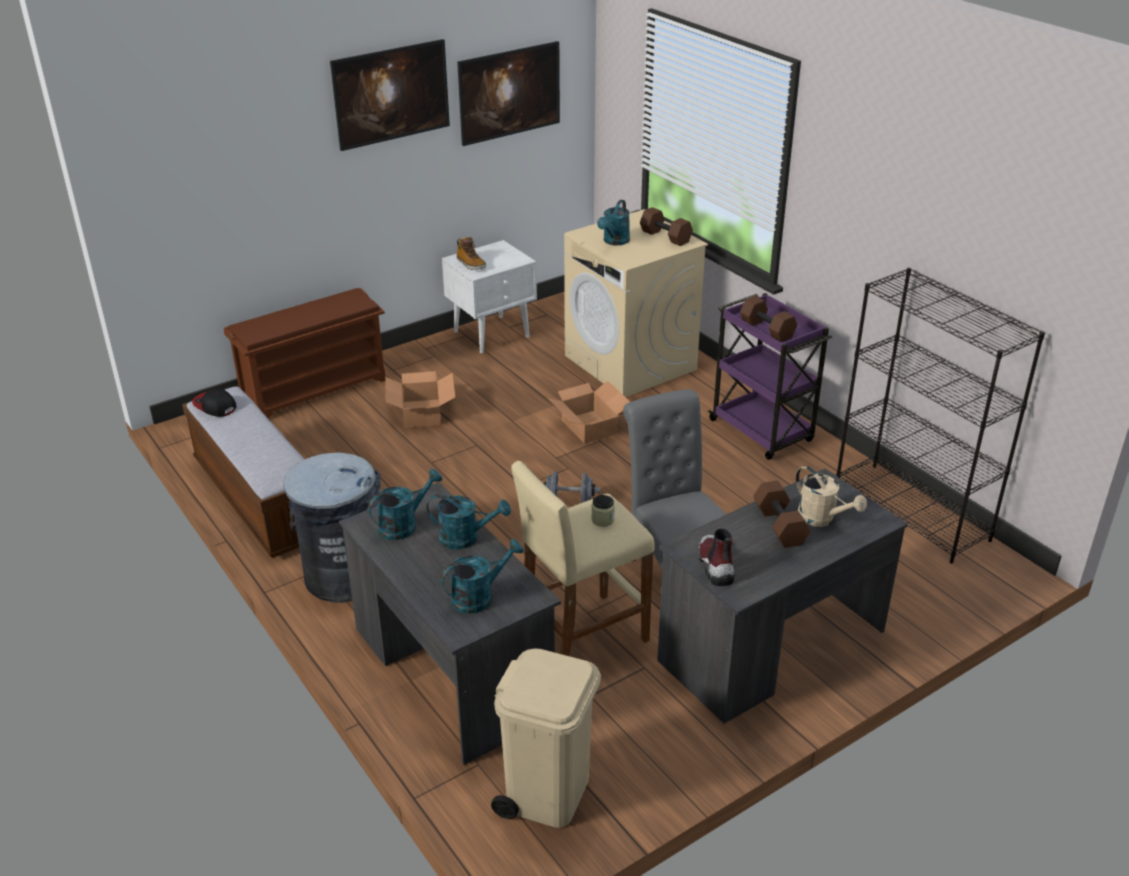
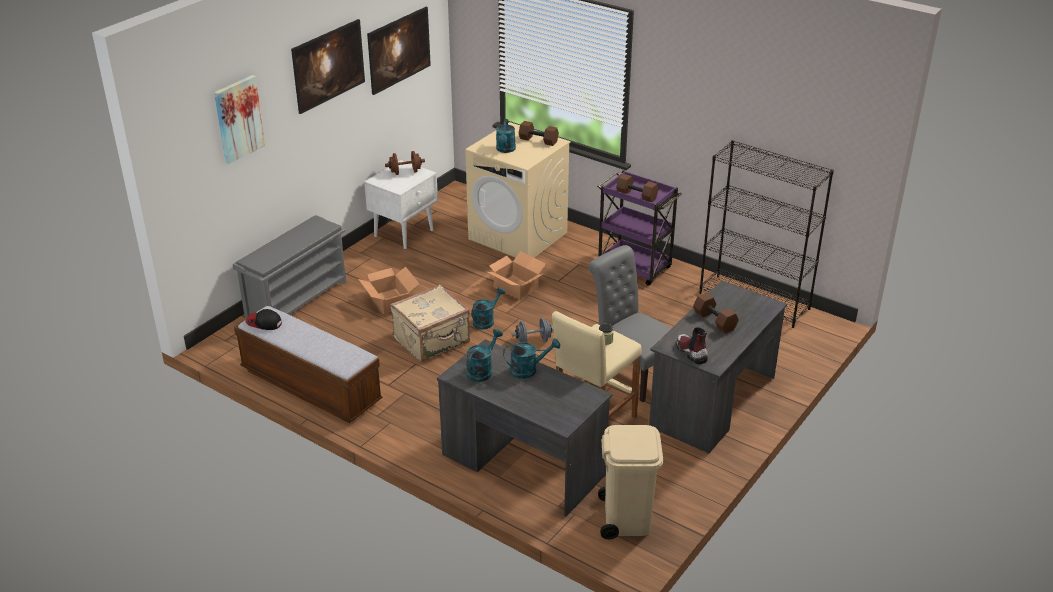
camera: 20 degrees left, 0 degrees up
brown shoe rack [224,288,385,418] -> grey shoe rack [233,215,347,319]
grey trash can [283,453,381,603] -> none
turquoise watering can [441,539,524,614] -> turquoise watering can moved to [471,287,505,330]
boot [456,236,486,270] -> none
beige watering can [796,466,867,527] -> none
none -> picture [214,75,265,164]
none -> brown dumbbell [385,151,425,175]
none -> beige suitcase [390,285,470,362]

